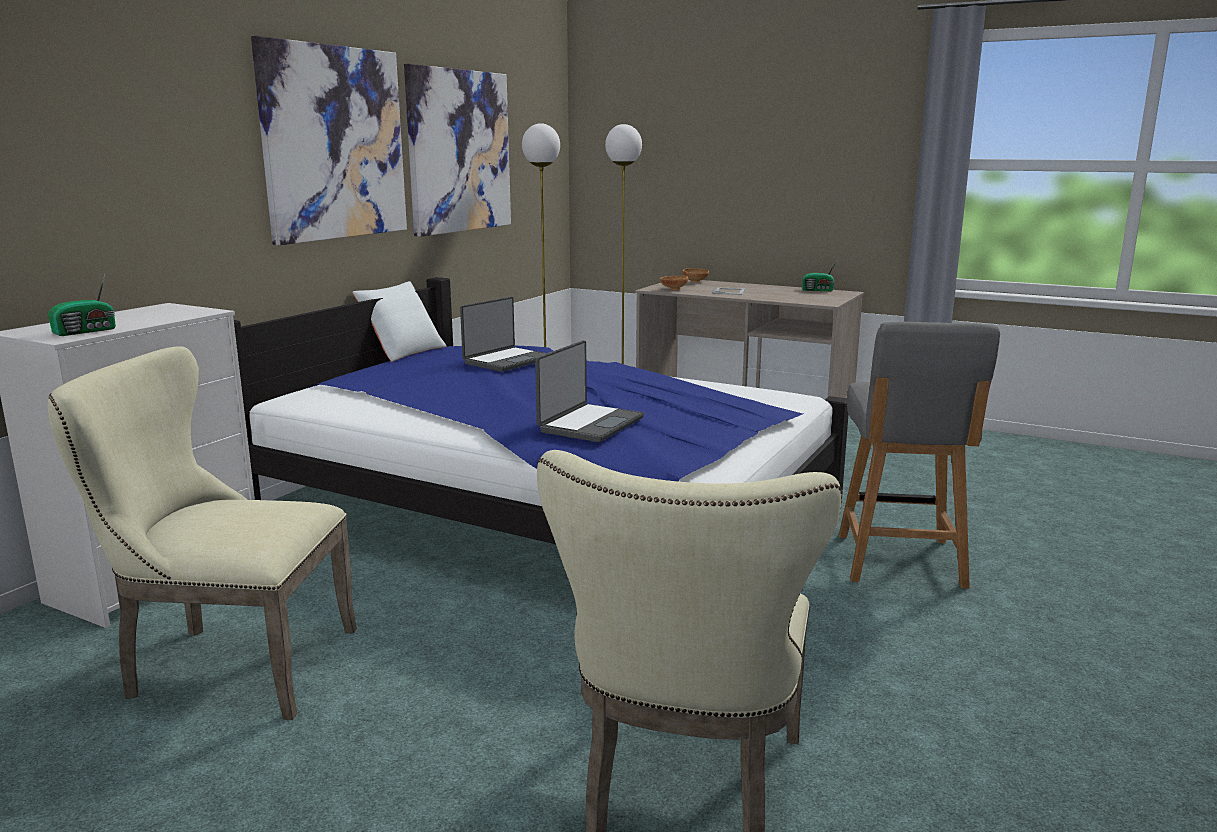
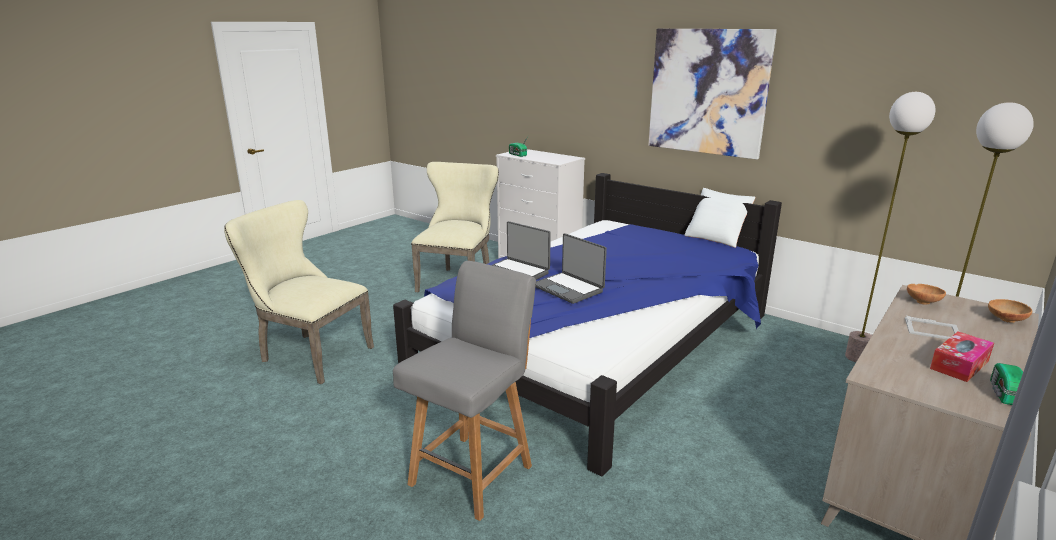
camera: 100 degrees right, 5 degrees up
picture [404,64,511,237] -> none
laptop [460,297,547,372] -> laptop moved to [535,233,607,304]
grey chair [839,322,1000,589] -> grey chair turned 105 degrees clockwise [393,261,536,521]
none -> tissue box [930,332,994,382]

